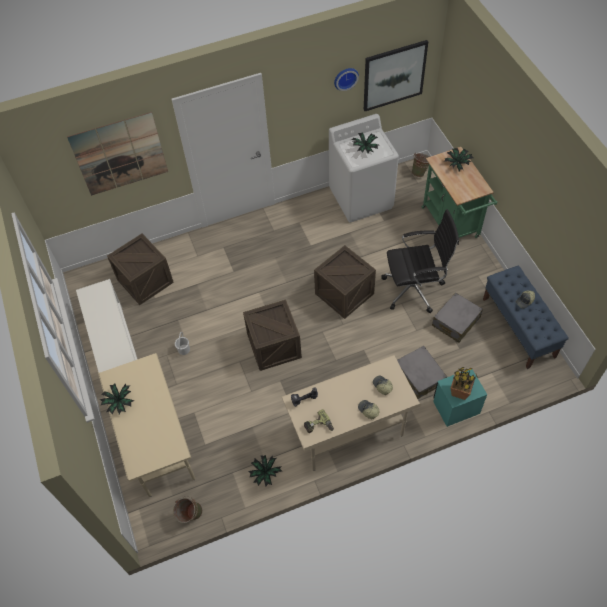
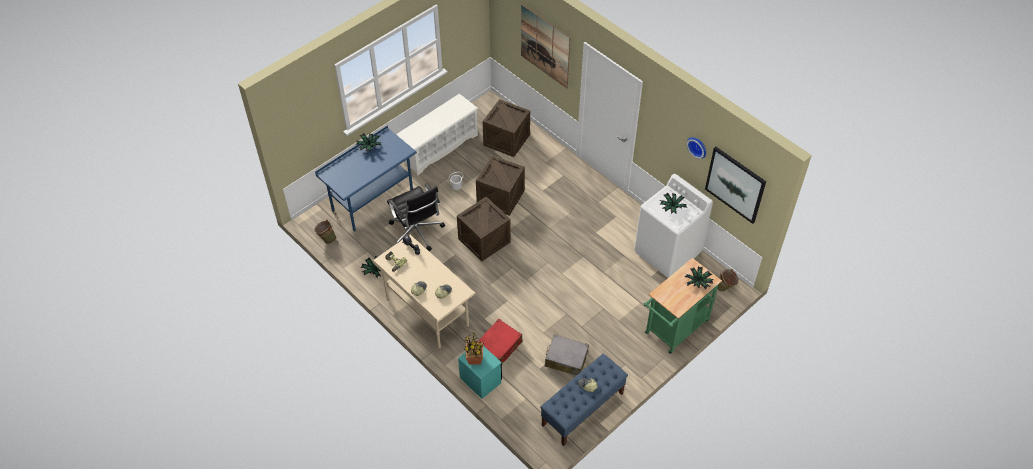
camera: 65 degrees right, 5 degrees down
beige desk [98,353,195,497] -> blue desk [315,125,417,232]
crate [314,245,376,319] -> crate moved to [476,156,525,216]
black office chair [381,209,459,313] -> black office chair moved to [387,184,445,251]
grey suitcase [397,346,447,399] -> red suitcase [477,319,522,364]

